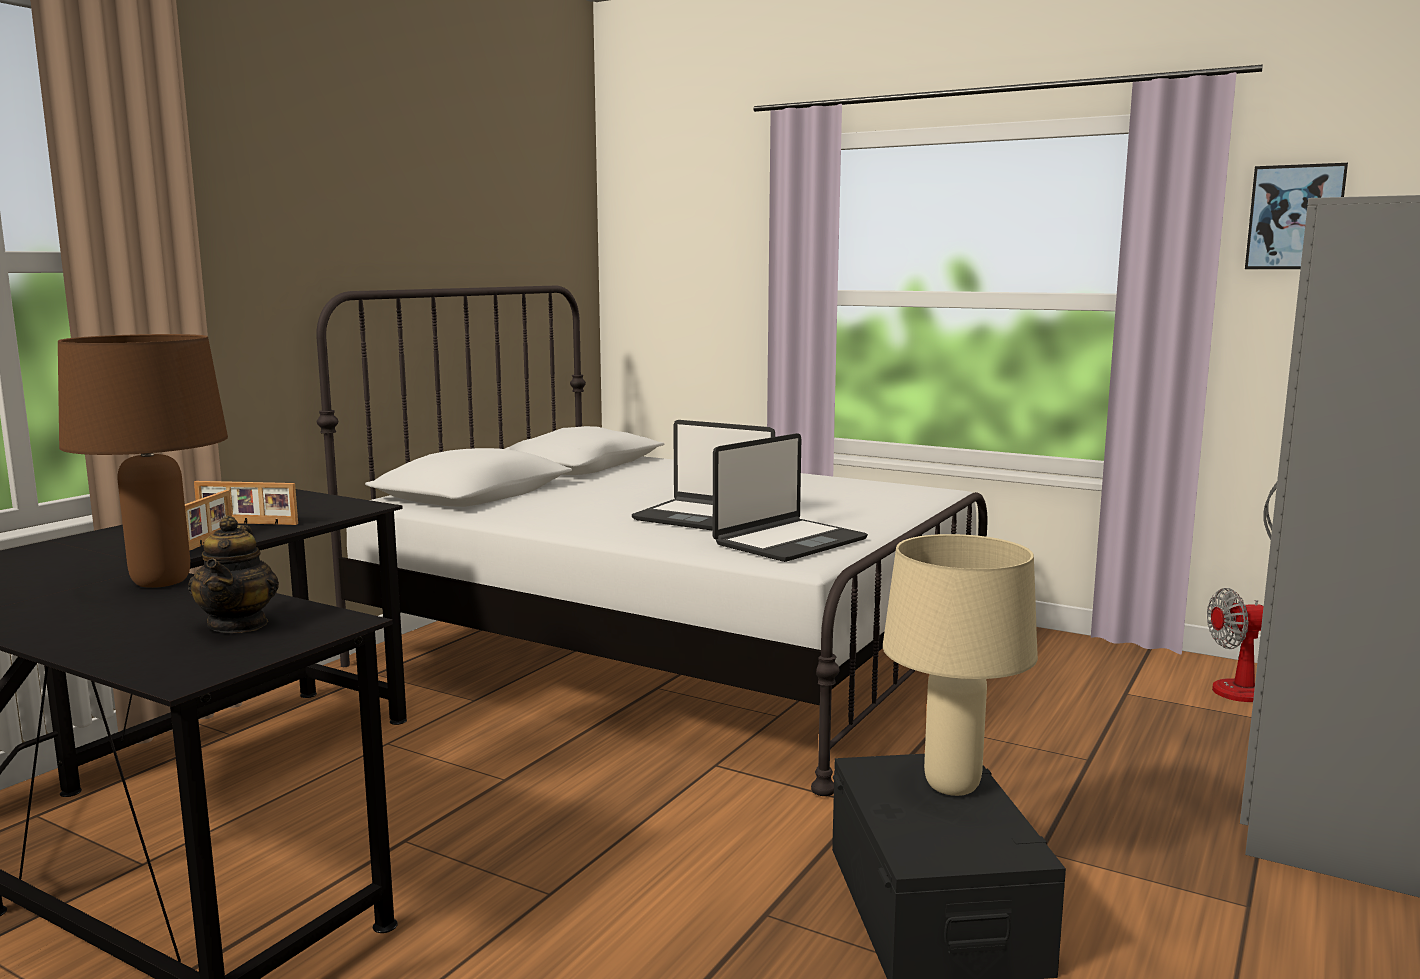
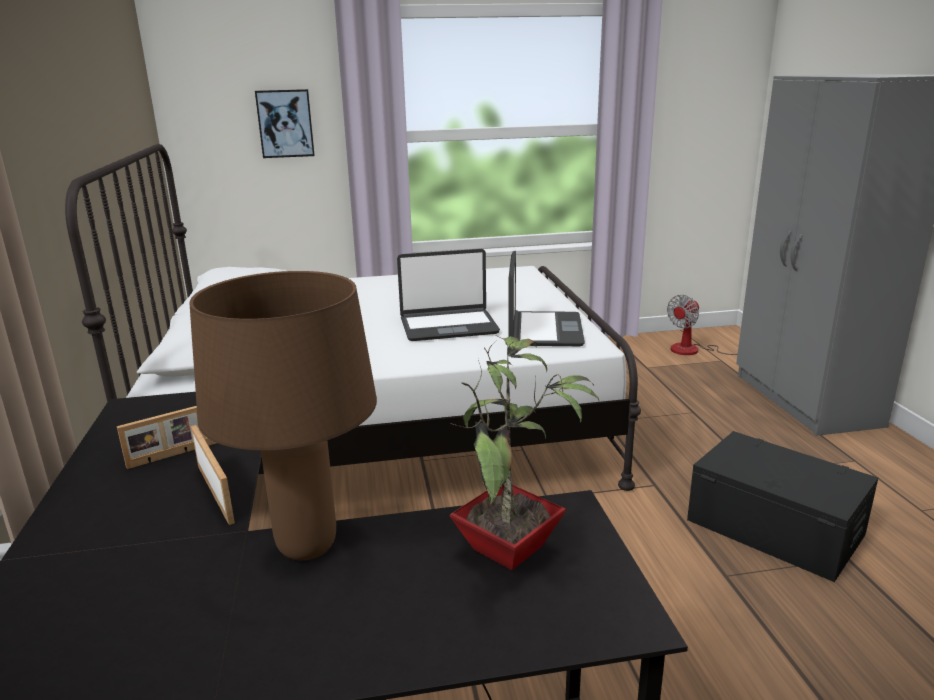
camera: 40 degrees left, 10 degrees up
teapot [188,515,279,633] -> potted plant [450,334,600,571]
beige table lamp [883,534,1038,796] -> none
picture [1245,163,1348,269] -> picture moved to [255,89,315,158]

